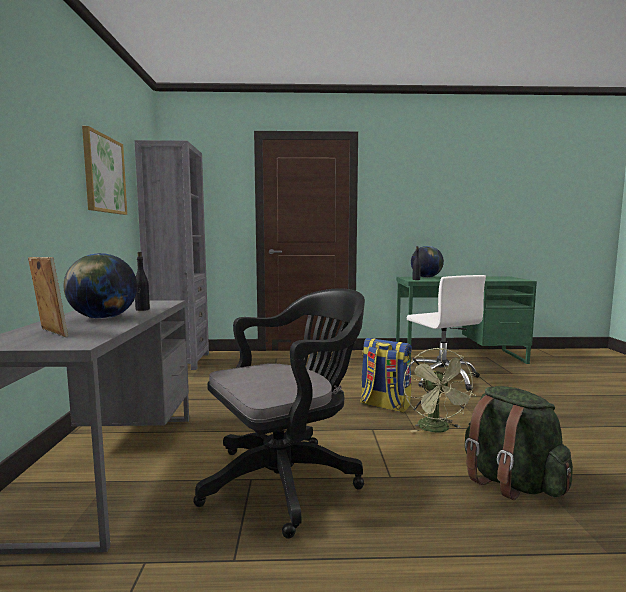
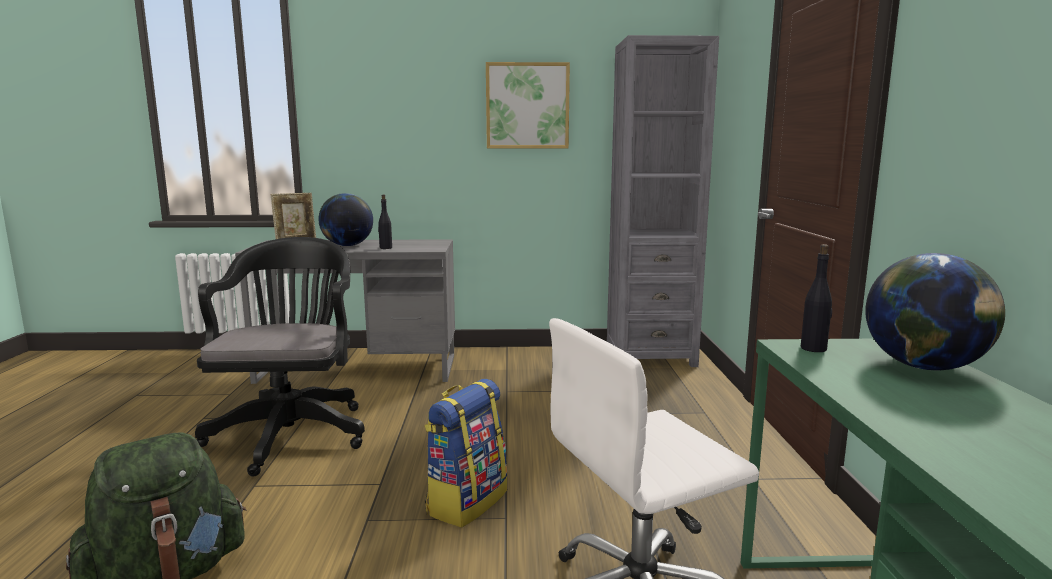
camera: 90 degrees right, 5 degrees up
black office chair [193,288,365,539] -> black office chair turned 150 degrees counterclockwise [195,237,365,477]
green fan [403,348,476,433] -> none

